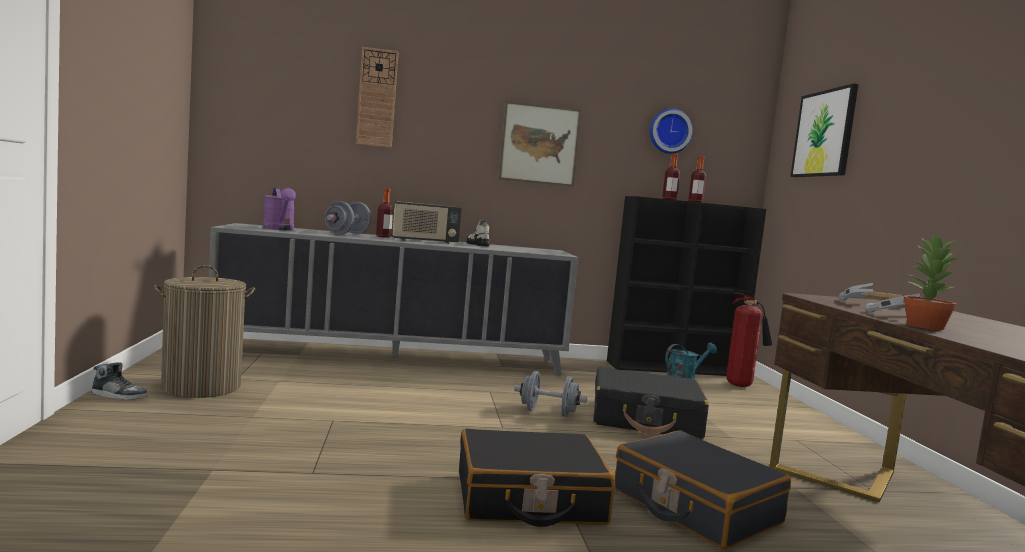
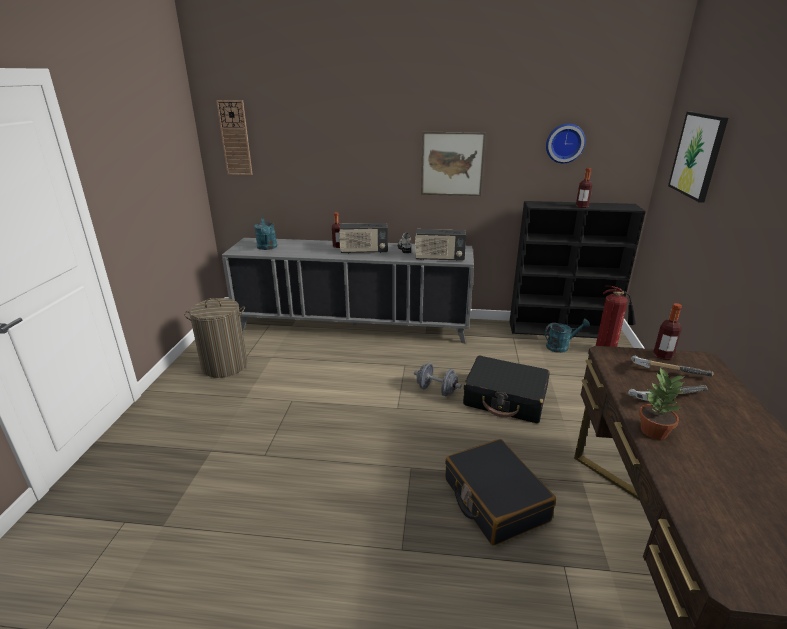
camera: 15 degrees right, 20 degrees up
shoe [92,362,147,400] -> none
purple watering can [263,187,296,231] -> turquoise watering can [254,217,277,250]
grey dumbbell [325,201,371,234] -> none
wall clock [356,47,398,148] -> wall clock moved to [216,100,253,175]
black suitcase [459,429,615,527] -> none
bottle [662,153,680,200] -> bottle moved to [653,303,682,360]
none -> radio [415,229,466,261]

